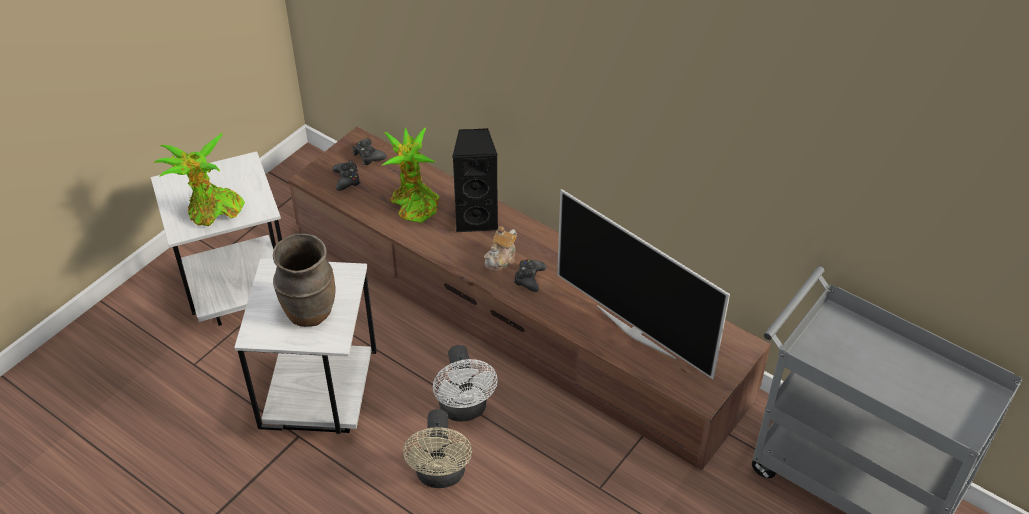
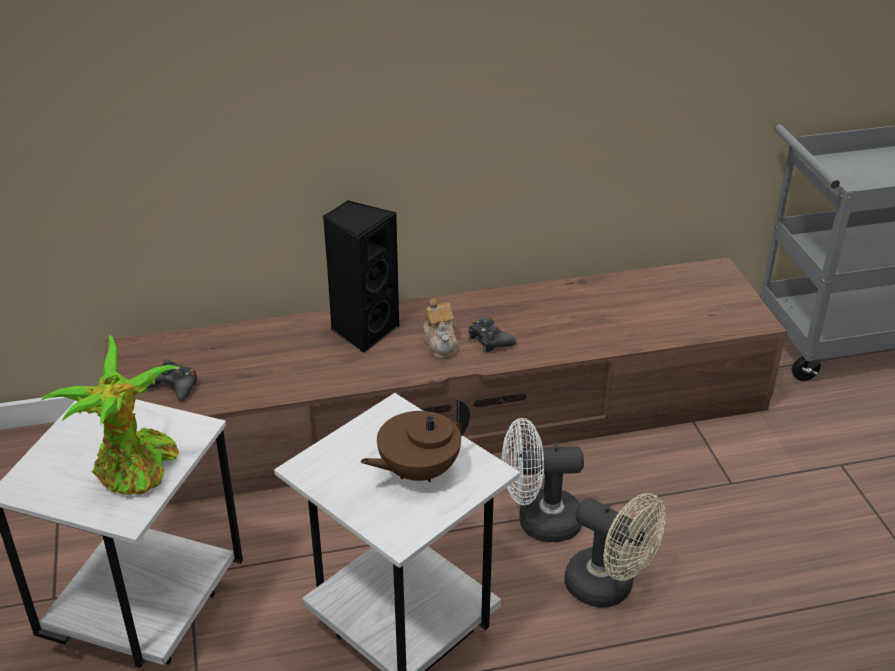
camera: 50 degrees left, 10 degrees down
brown vase [273,234,336,327] -> brown teapot [360,398,470,482]
black game controller [353,138,387,165] -> none
potted plant [381,127,440,223] -> none
white fan [433,345,498,422] -> white fan turned 150 degrees clockwise [502,418,584,542]
television [557,189,730,379] -> none

